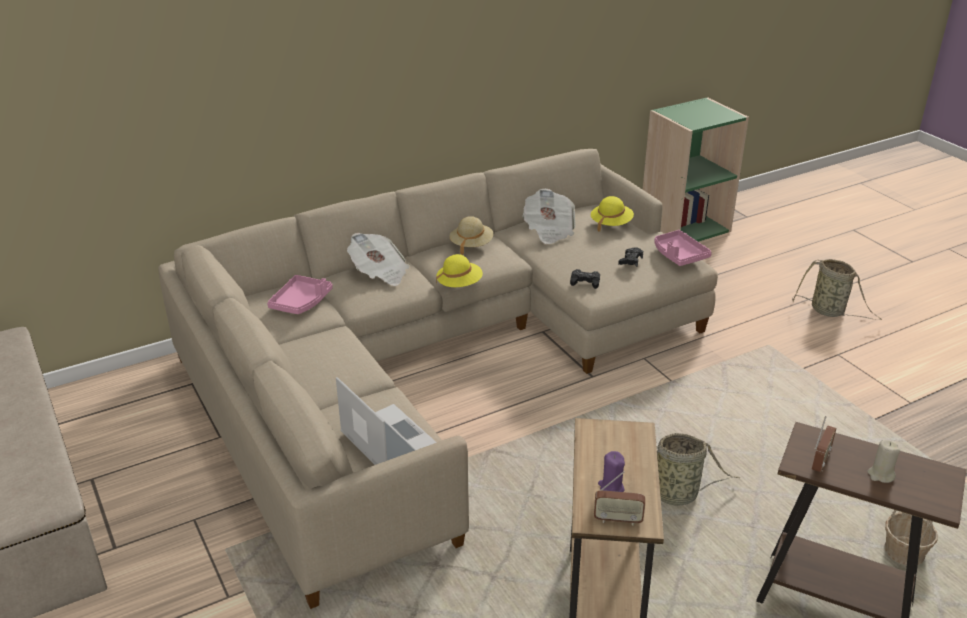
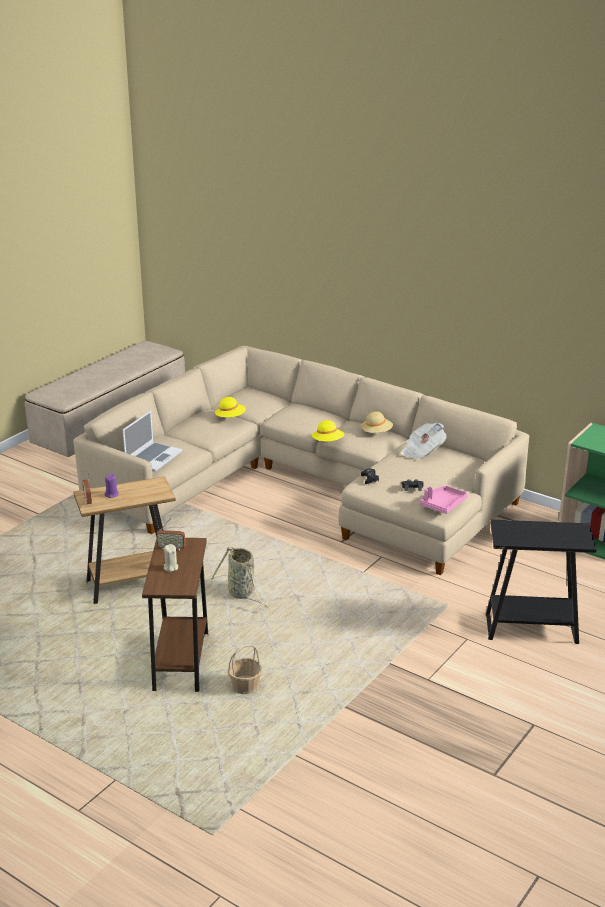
camera: 65 degrees right, 5 degrees down
pink tray [267,275,333,314] -> none
newspaper [347,233,410,286] -> none
yellow hat [591,196,634,232] -> yellow hat moved to [215,397,246,417]
basket [792,259,882,320] -> black side table [486,520,596,644]

